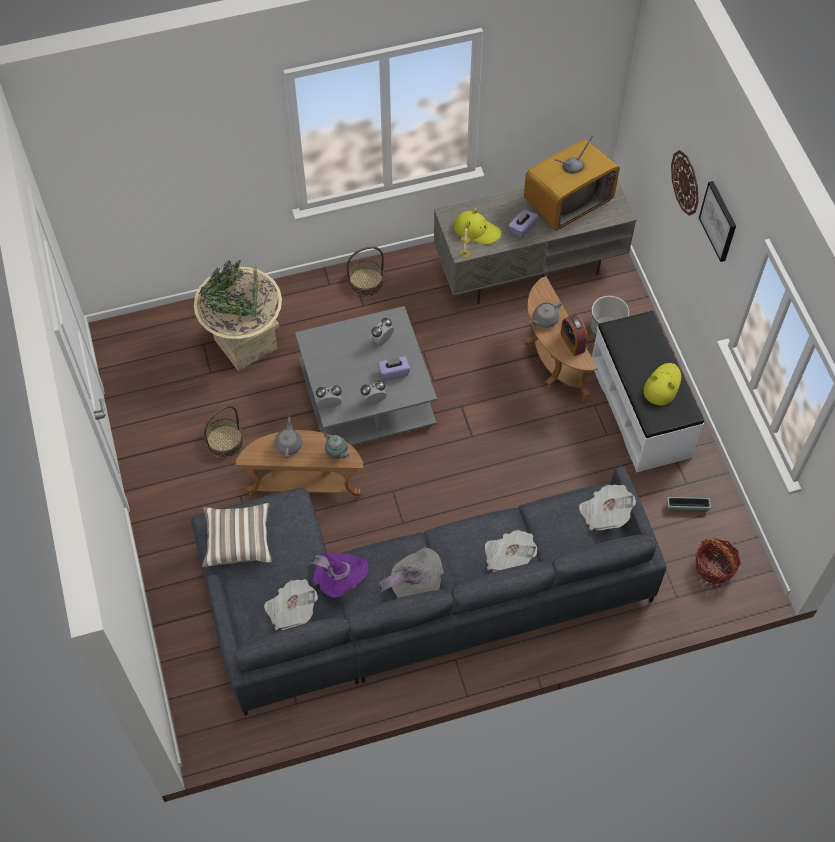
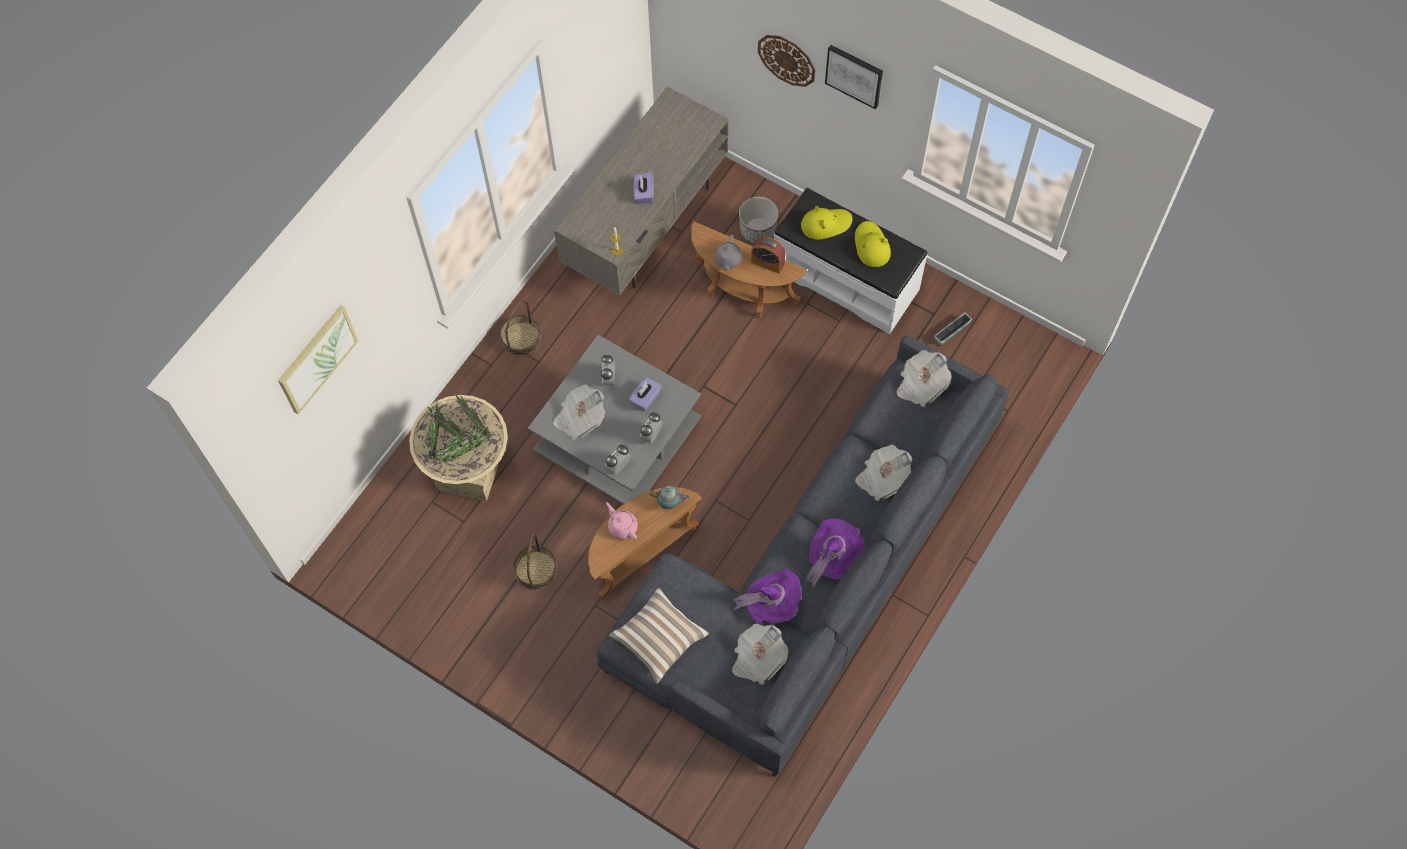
camera: 40 degrees left, 5 degrees up
grey teapot [275,416,302,458] -> pink teapot [606,502,638,540]
grey hat [378,547,444,598] -> purple hat [805,518,866,588]
yellow hat [454,208,501,244] -> yellow hat moved to [801,206,852,240]
television [524,135,620,231] -> none
basket [695,538,741,584] -> none
none -> picture [278,305,358,415]
none -> newspaper [553,385,605,441]

